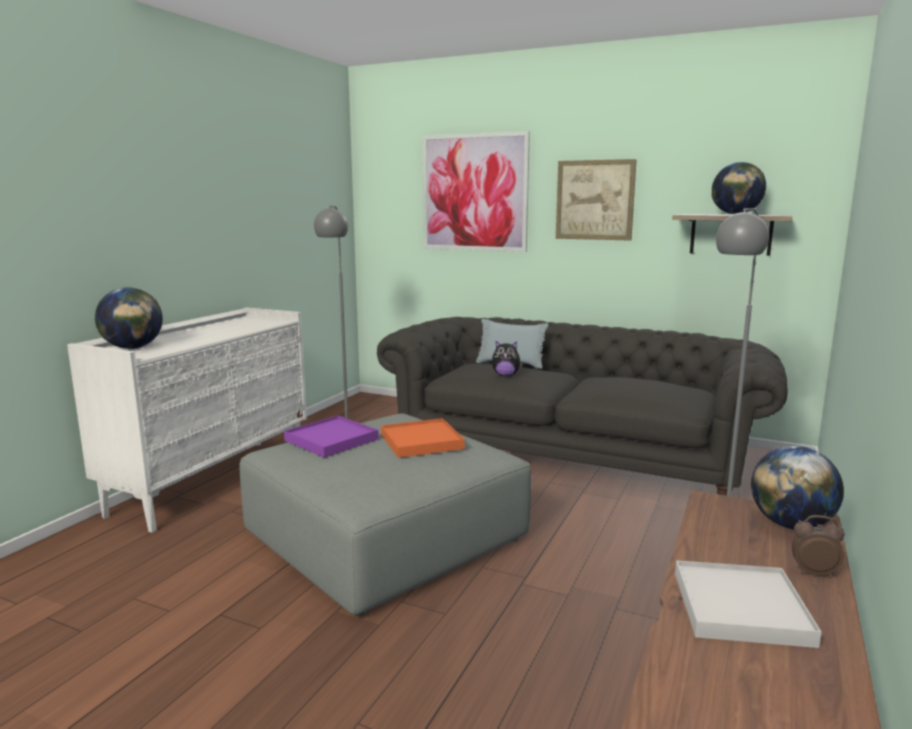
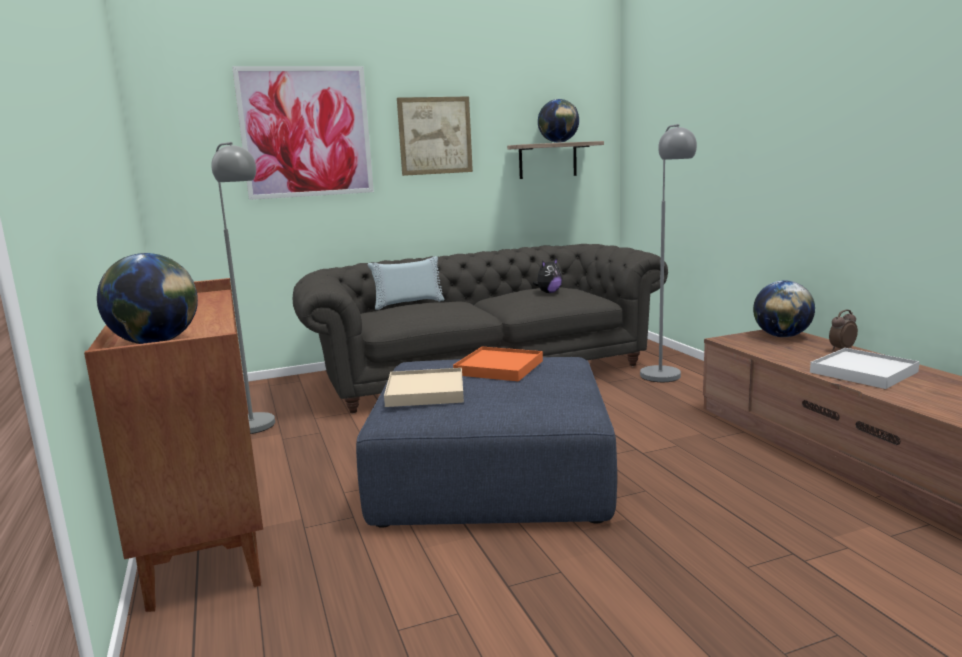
camera: 45 degrees left, 0 degrees up
white cabinet [67,307,307,533] -> brown cabinet [84,278,263,612]
grey ottoman [240,413,531,615] -> blue ottoman [356,357,617,528]
purple tray [284,416,379,458] -> beige tray [384,368,464,407]
plush toy [492,341,523,376] -> plush toy moved to [533,259,562,293]

